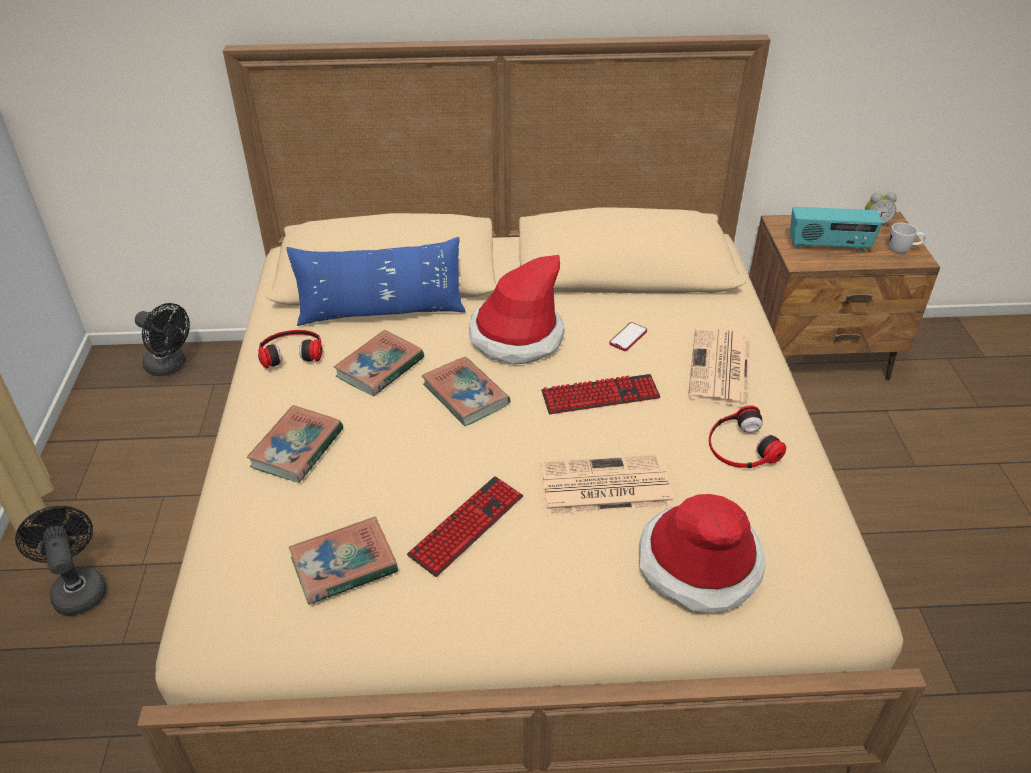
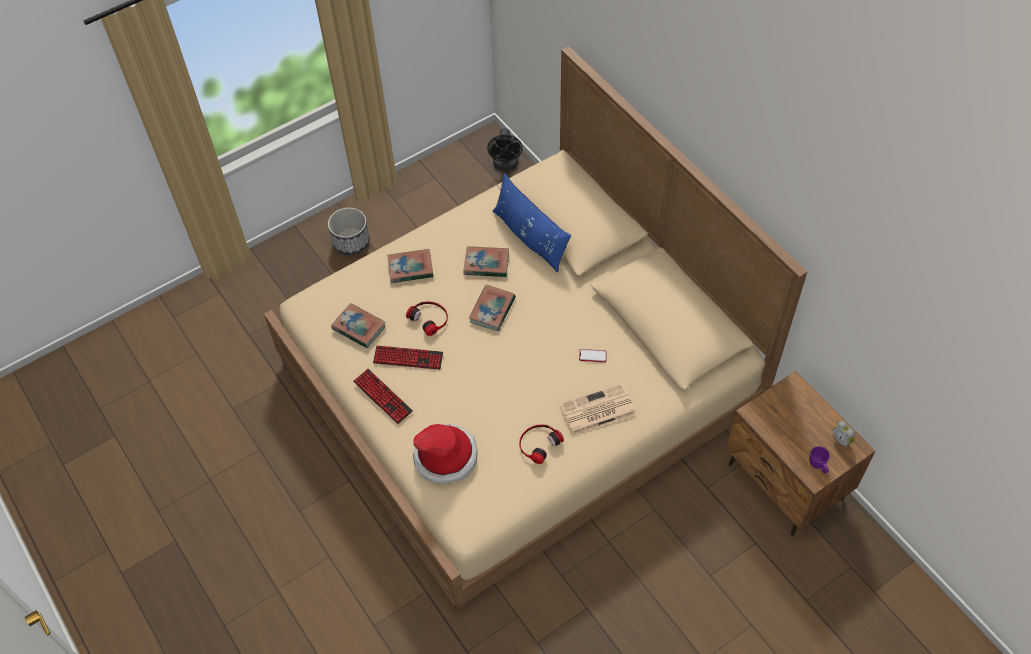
camera: 60 degrees right, 15 degrees up
black fan [15,506,107,616] -> planter [328,208,370,255]
headphones [258,330,323,368] -> headphones moved to [406,301,448,336]
hat [469,255,565,364] -> none
newspaper [540,455,674,515] -> none
keyboard [541,374,660,414] -> keyboard moved to [353,369,413,424]
radio [790,207,883,251] -> none
white mug [889,223,926,253] -> purple mug [809,446,830,473]

